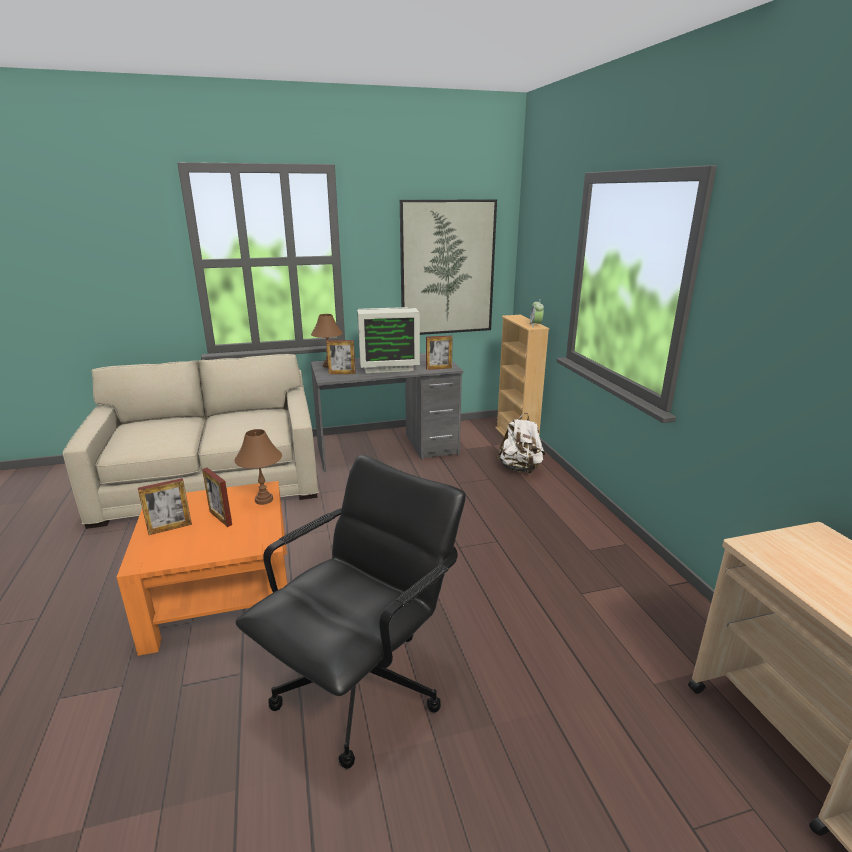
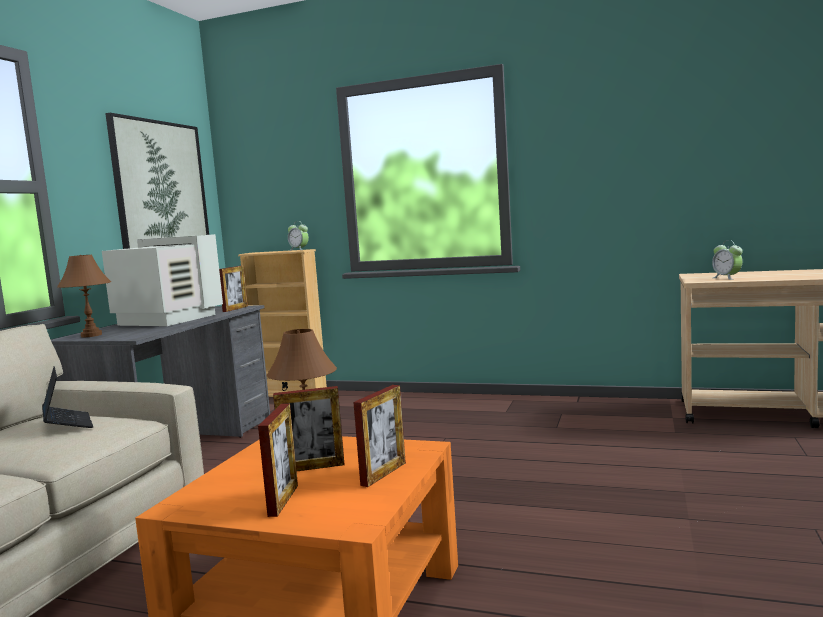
camera: 55 degrees left, 15 degrees down
black office chair [235,455,466,769] -> none
picture frame [326,340,356,374] -> picture frame moved to [353,385,406,487]
monitor [357,307,420,373] -> monitor turned 90 degrees counterclockwise [102,234,223,326]
white backpack [496,413,545,474] -> none
none -> laptop [42,366,93,428]
none -> alarm clock [712,240,743,280]

